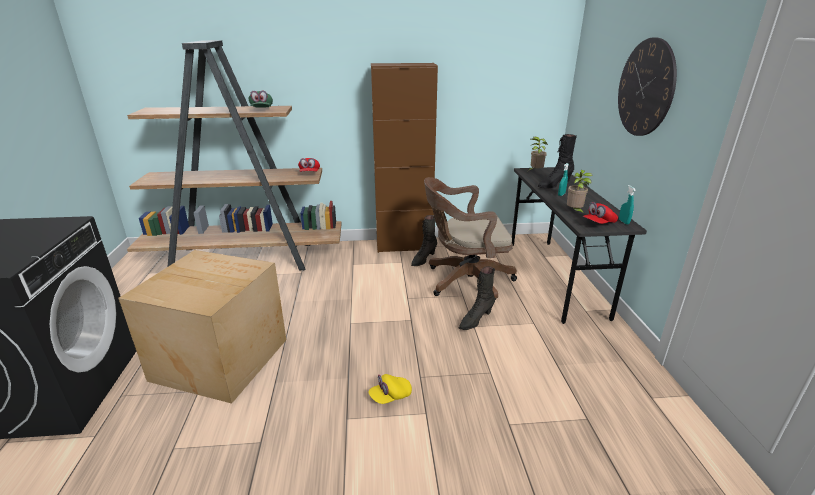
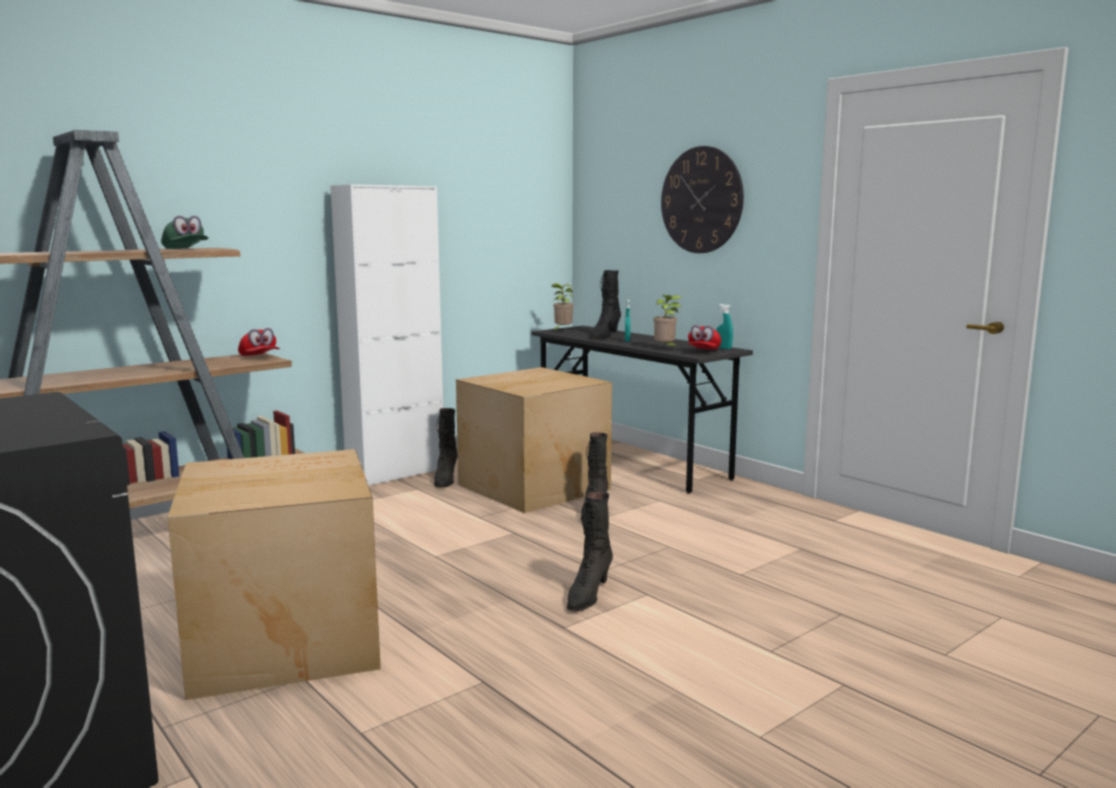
camera: 35 degrees left, 15 degrees down
yellow cap [368,374,412,404] -> black boot [567,491,613,611]
brown cabinet [371,63,438,253] -> white cabinet [330,184,443,485]
brown office chair [424,177,517,300] -> cardboard box [456,367,612,513]

